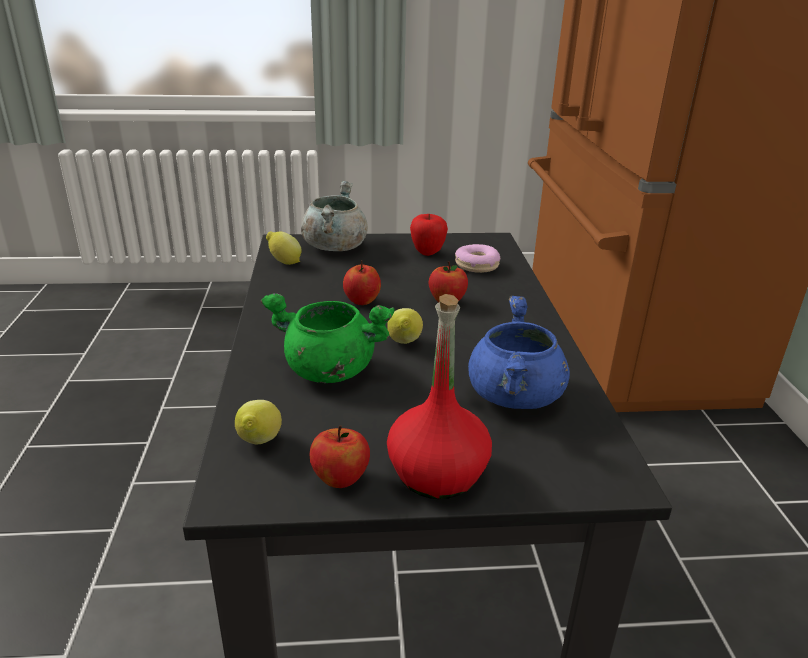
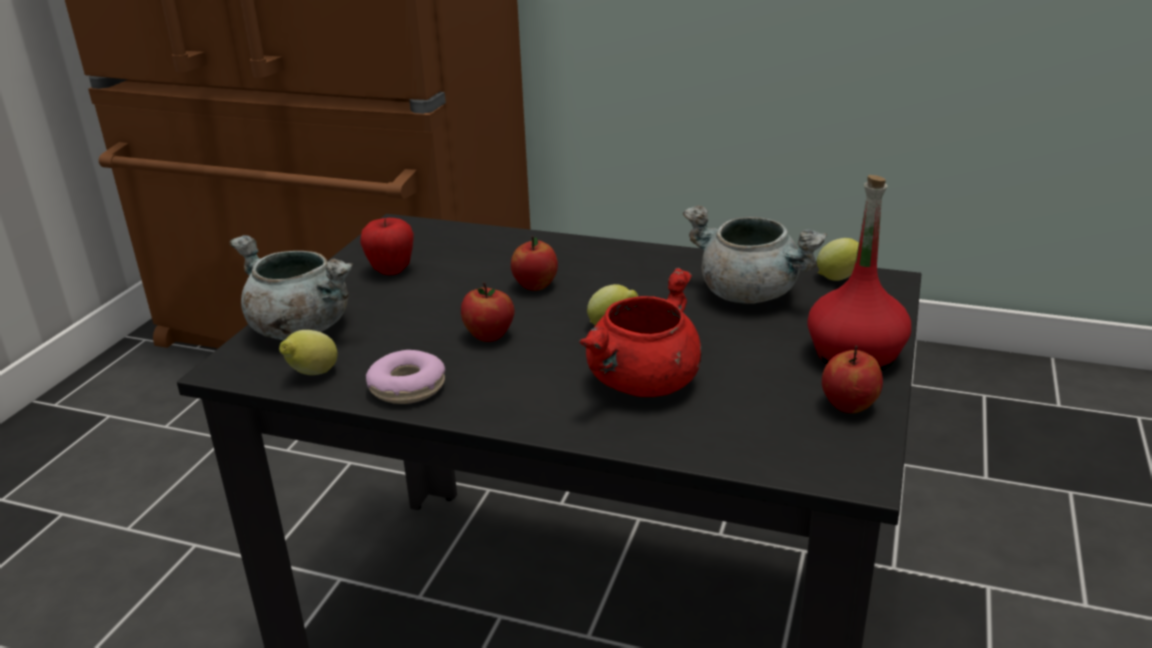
camera: 65 degrees left, 0 degrees up
lemon [235,400,282,444] -> lemon moved to [817,238,859,281]
green cooking pot [261,293,394,383] -> red cooking pot [579,268,702,397]
donut [455,244,500,273] -> donut moved to [366,350,445,404]
blue cooking pot [468,296,570,409] -> grey cooking pot [683,206,827,304]

